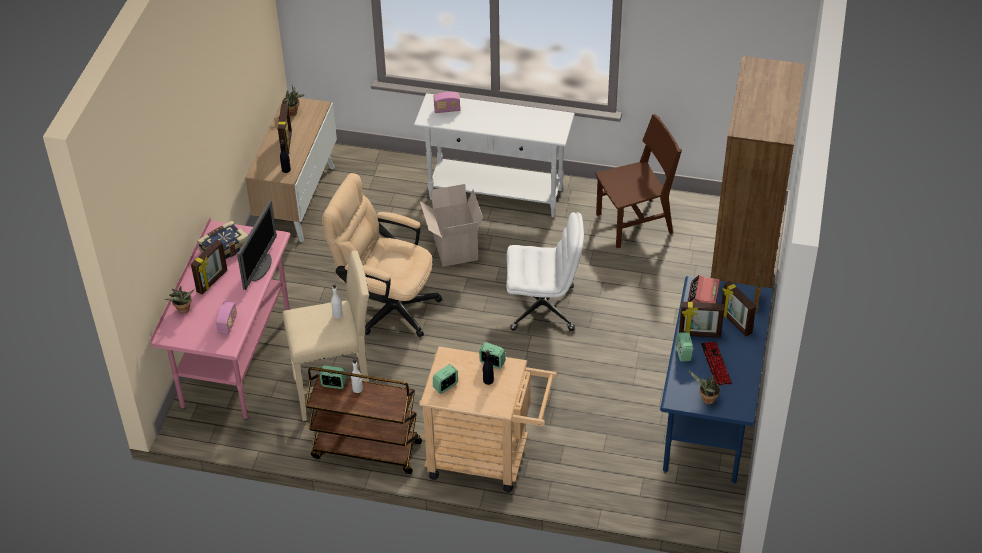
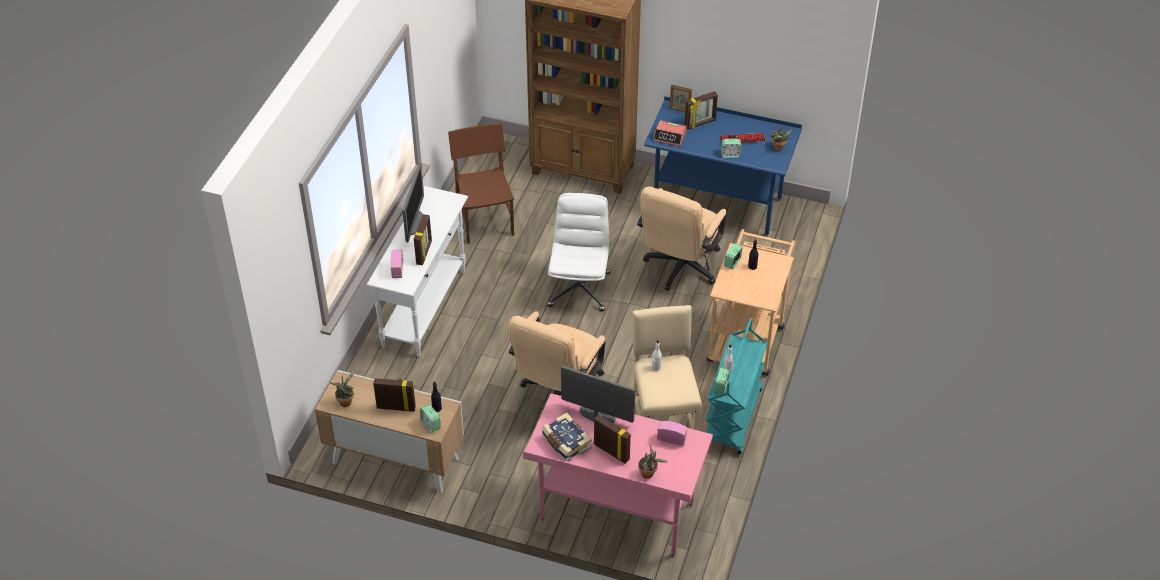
camera: 85 degrees left, 0 degrees up
brown cart [305,367,422,474] -> turquoise cart [706,319,767,454]
cardboard box [420,184,483,267] -> none
alarm clock [433,364,458,394] -> alarm clock moved to [420,404,441,432]
picture frame [679,302,724,338] -> picture frame moved to [414,214,432,265]
none -> monitor [402,163,424,242]
none -> beige office chair [637,186,726,291]

